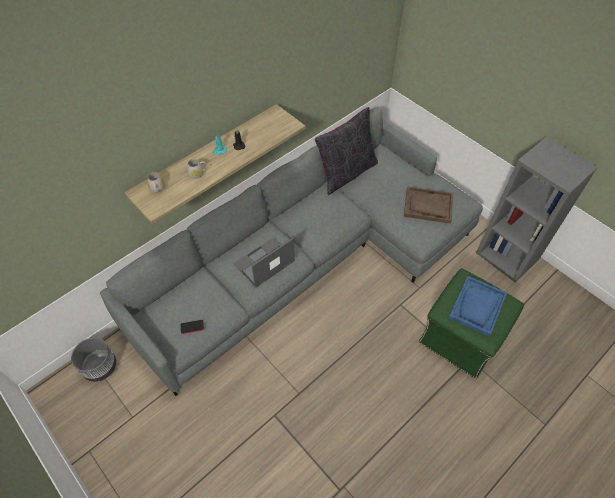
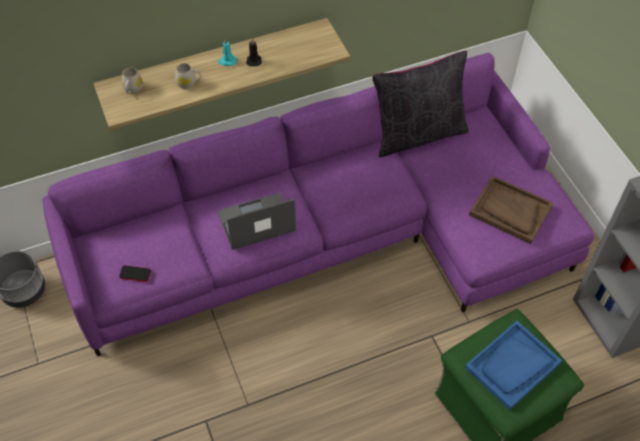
camera: 20 degrees right, 0 degrees up
grey sofa [100,107,483,396] -> purple sofa [42,53,594,356]

